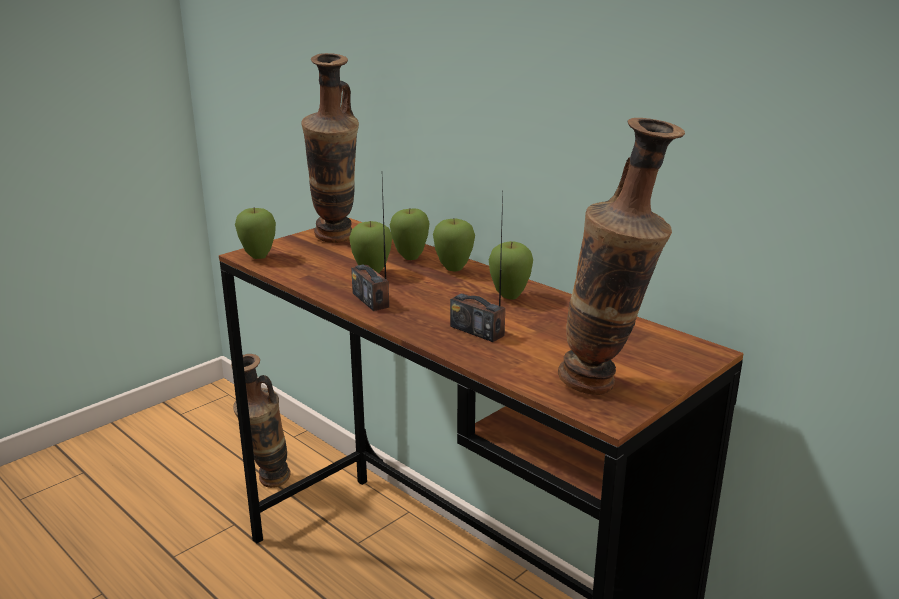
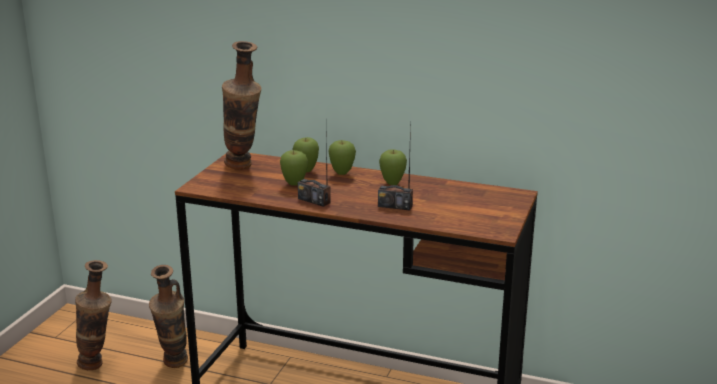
camera: 25 degrees left, 0 degrees up
apple [235,207,276,259] -> none
vase [558,118,685,395] -> vase moved to [75,260,112,370]

